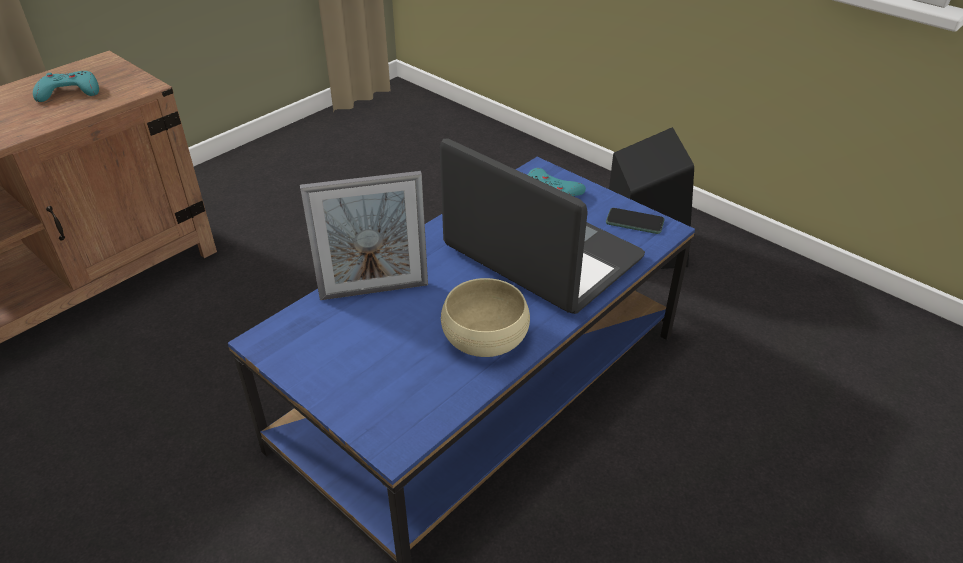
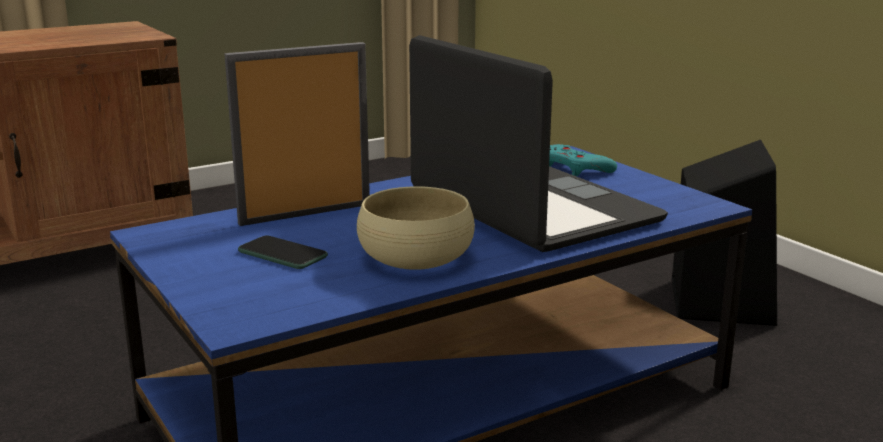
camera: 15 degrees right, 20 degrees down
turquoise game controller [33,71,99,102] -> none
picture frame [300,171,428,300] -> picture frame turned 150 degrees clockwise [224,42,370,226]
phone [606,208,664,234] -> phone moved to [238,236,328,269]

